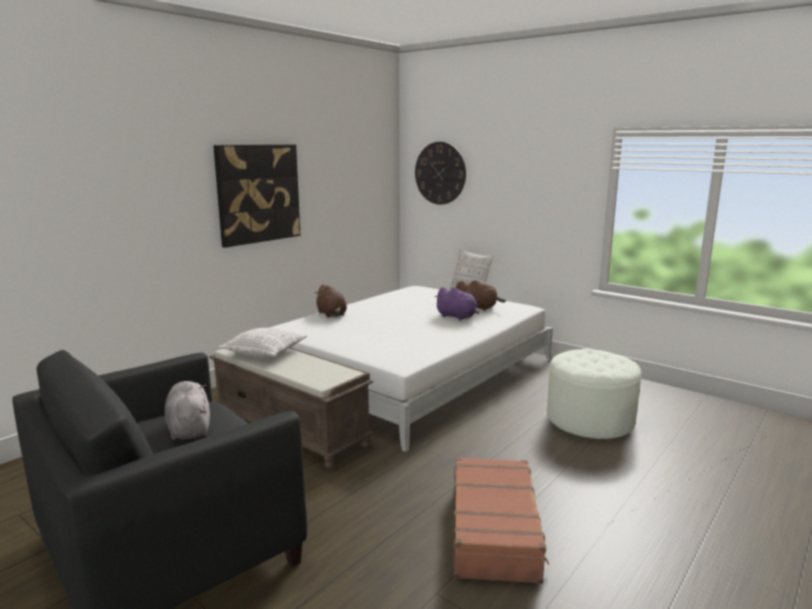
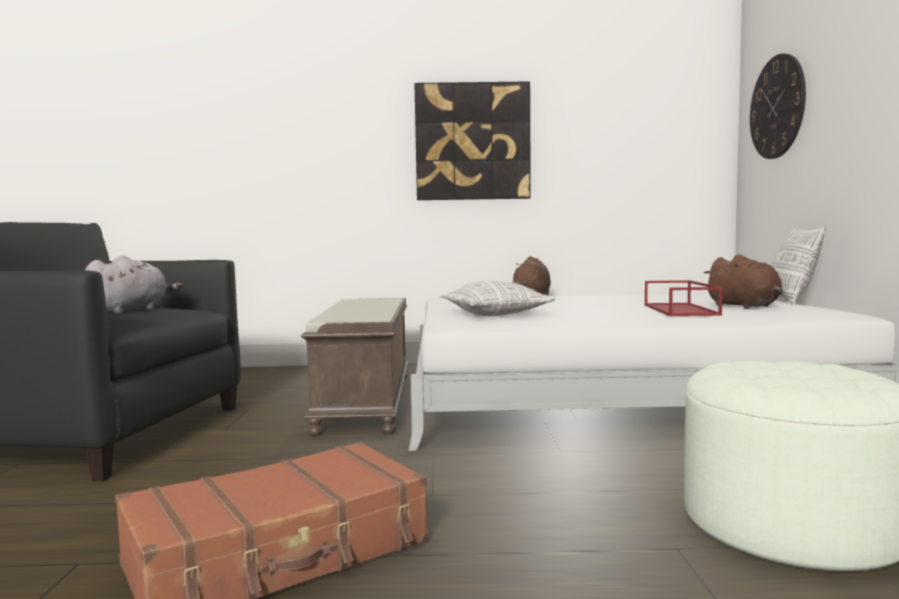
camera: 50 degrees right, 10 degrees down
pillow [218,328,307,358] -> pillow moved to [440,281,555,316]
purple plush toy [435,287,480,320] -> red tray [645,280,723,316]

